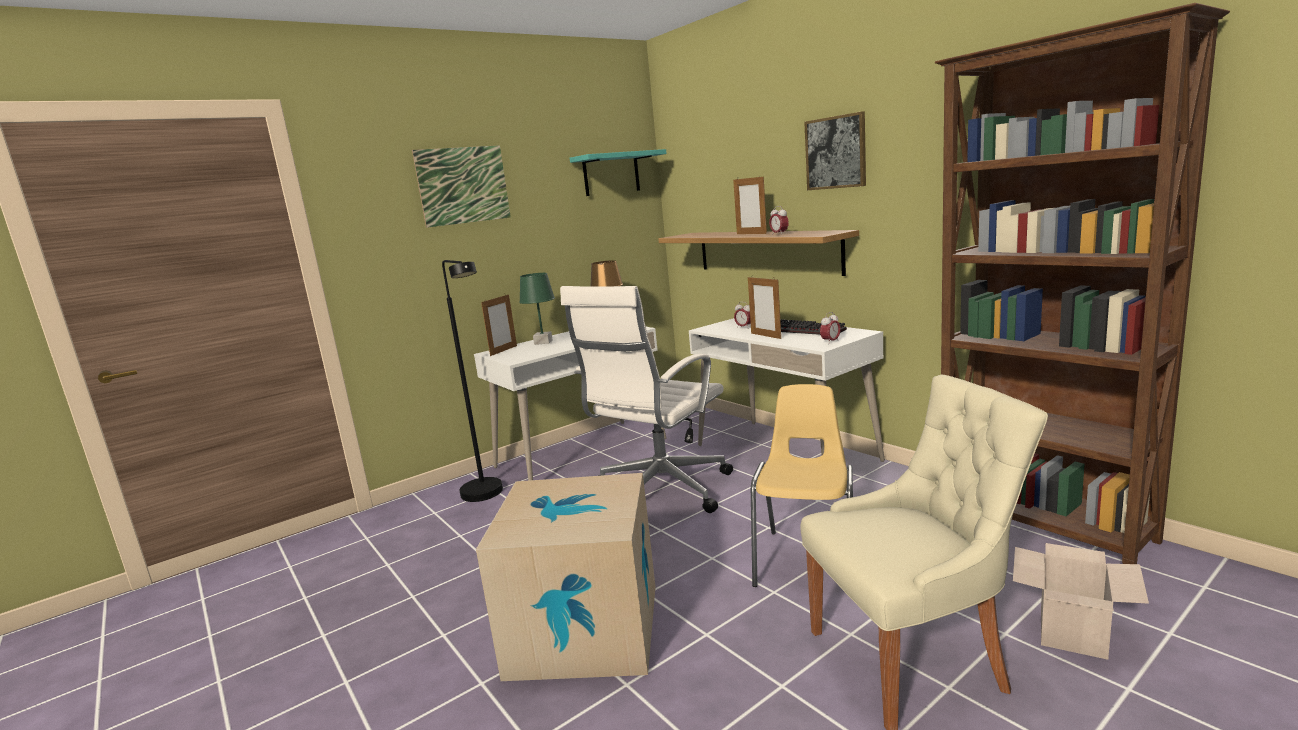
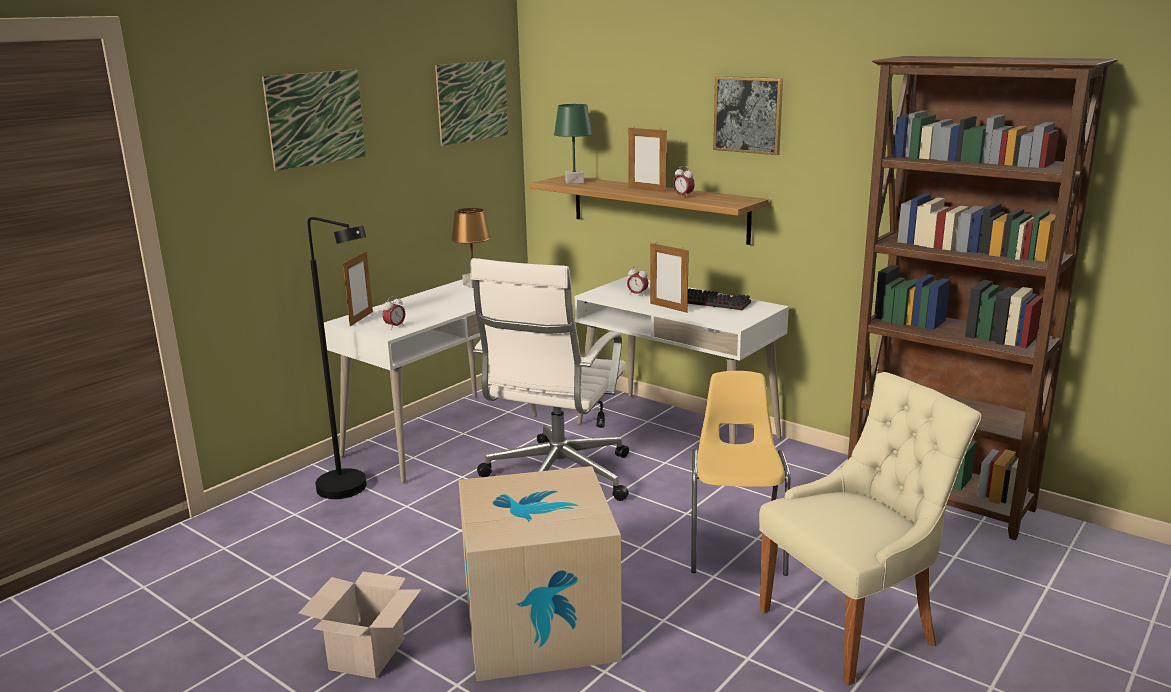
camera: 15 degrees left, 5 degrees up
green table lamp [519,273,555,345] -> green table lamp moved to [554,104,593,184]
turquoise shelf [570,149,667,196] -> picture [435,60,508,146]
alarm clock [820,312,841,342] -> alarm clock moved to [382,296,405,330]
cardboard box [1013,543,1149,660] -> cardboard box moved to [299,572,422,679]

